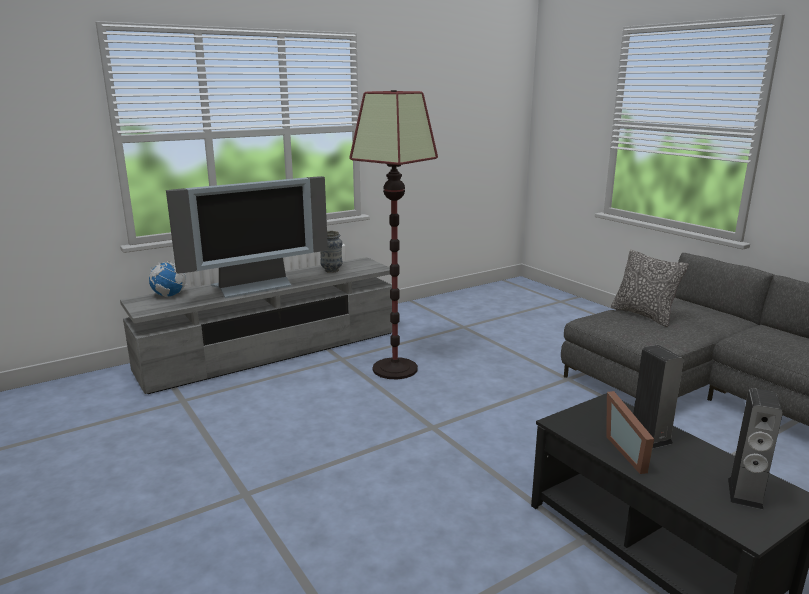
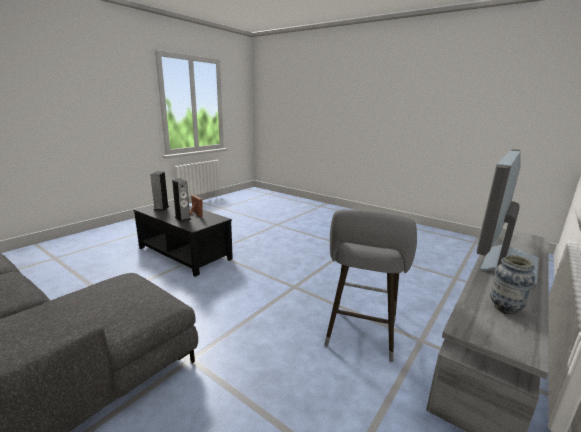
camera: 160 degrees right, 0 degrees up
globe [149,251,187,297] -> none
floor lamp [349,90,438,379] -> grey stool [324,209,417,362]
pillow [611,250,689,327] -> none

